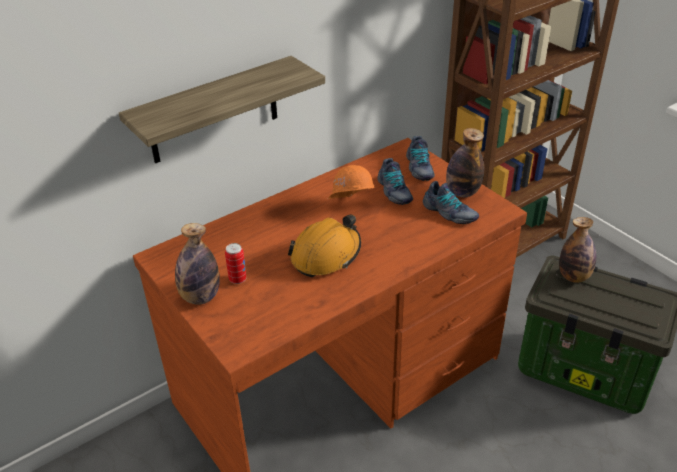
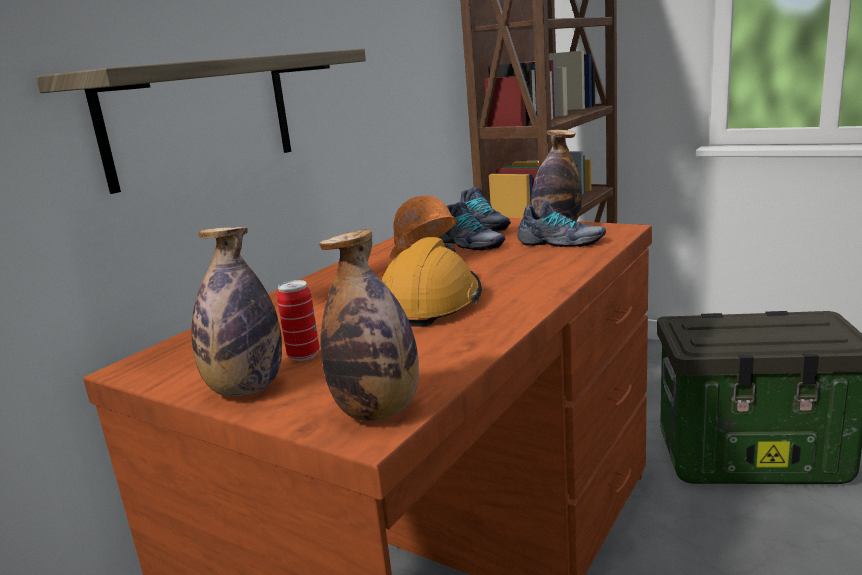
camera: 20 degrees left, 20 degrees down
bottle [559,217,596,283] -> bottle moved to [319,229,419,421]

